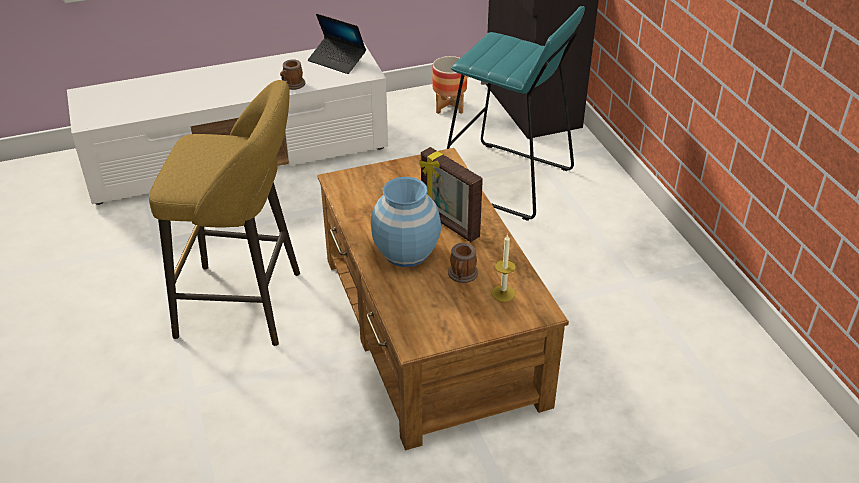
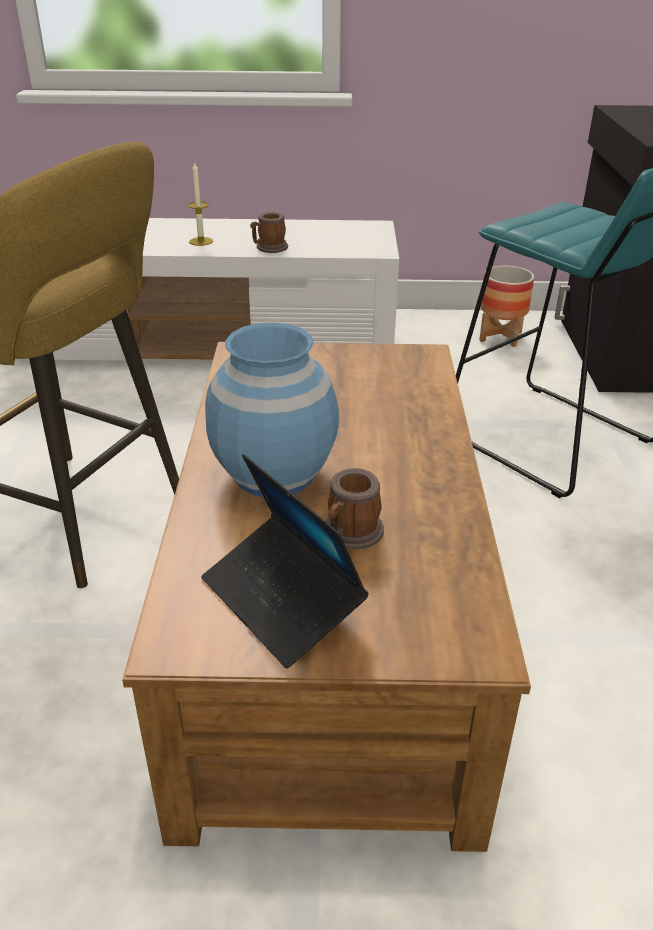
camera: 20 degrees right, 5 degrees down
laptop [308,14,366,74] -> laptop moved to [201,454,369,669]
picture frame [419,147,483,242] -> none
candle [492,234,516,302] -> candle moved to [188,161,213,246]

